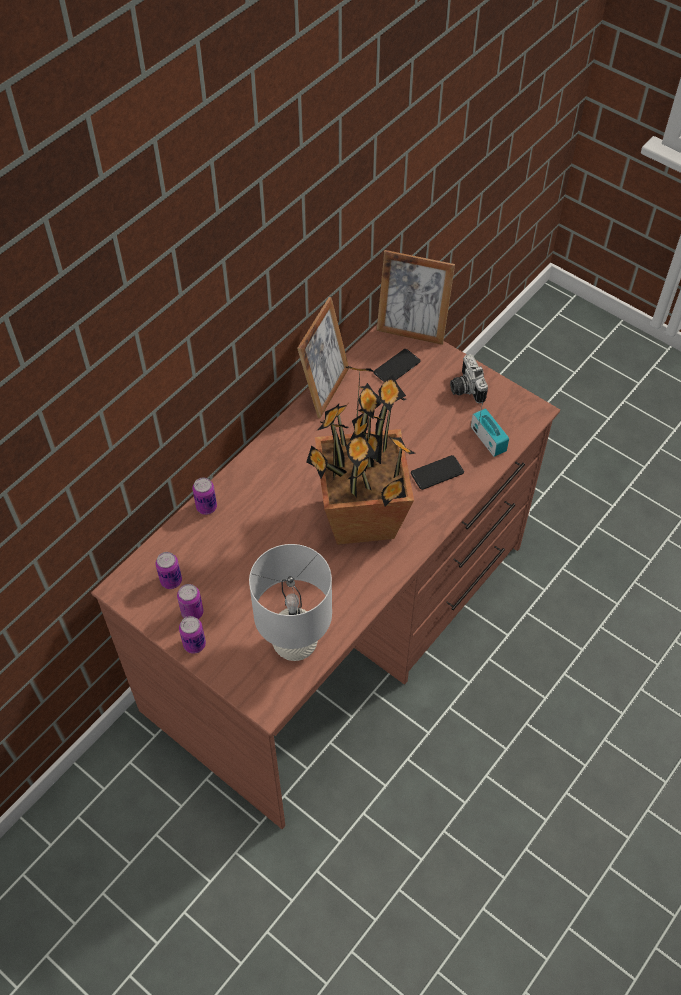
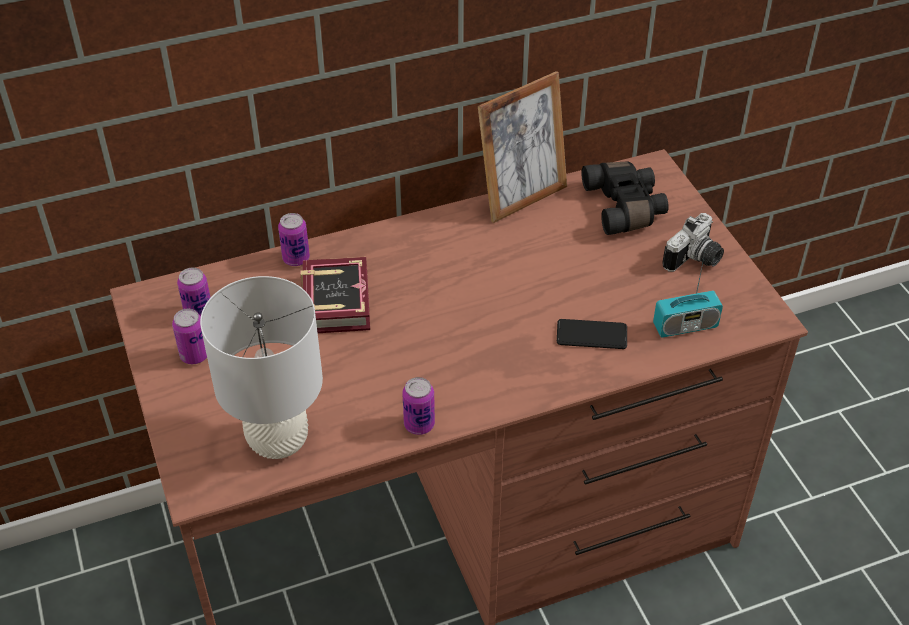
camera: 30 degrees right, 10 degrees down
can [179,616,206,654] -> can moved to [402,377,435,435]
potted plant [306,366,416,545] -> none
phone [373,349,421,382] -> black binoculars [581,161,669,235]
picture frame [377,250,455,345] -> none
camera [450,354,488,404] -> camera turned 150 degrees counterclockwise [662,213,724,272]
radio [471,396,509,457] -> radio turned 75 degrees clockwise [653,249,723,338]
none -> book [301,257,370,333]

